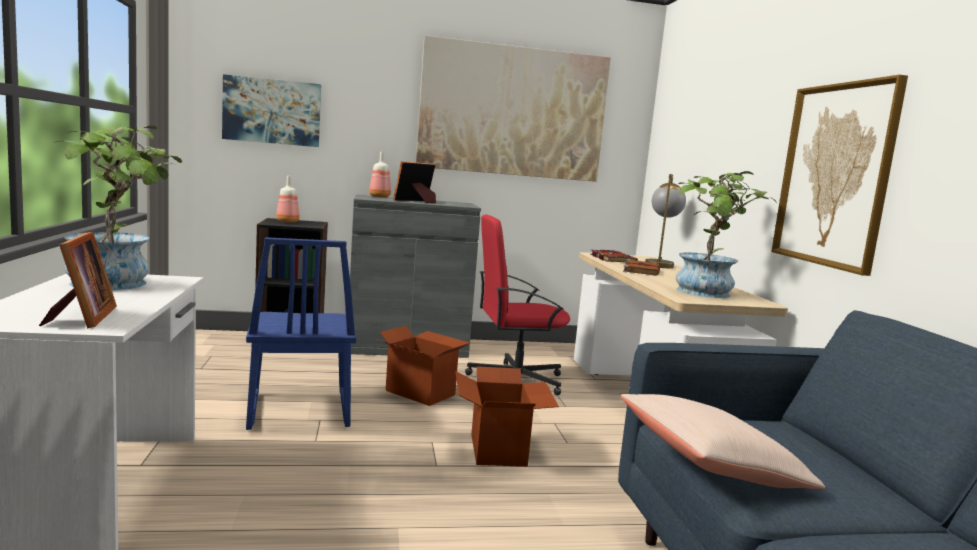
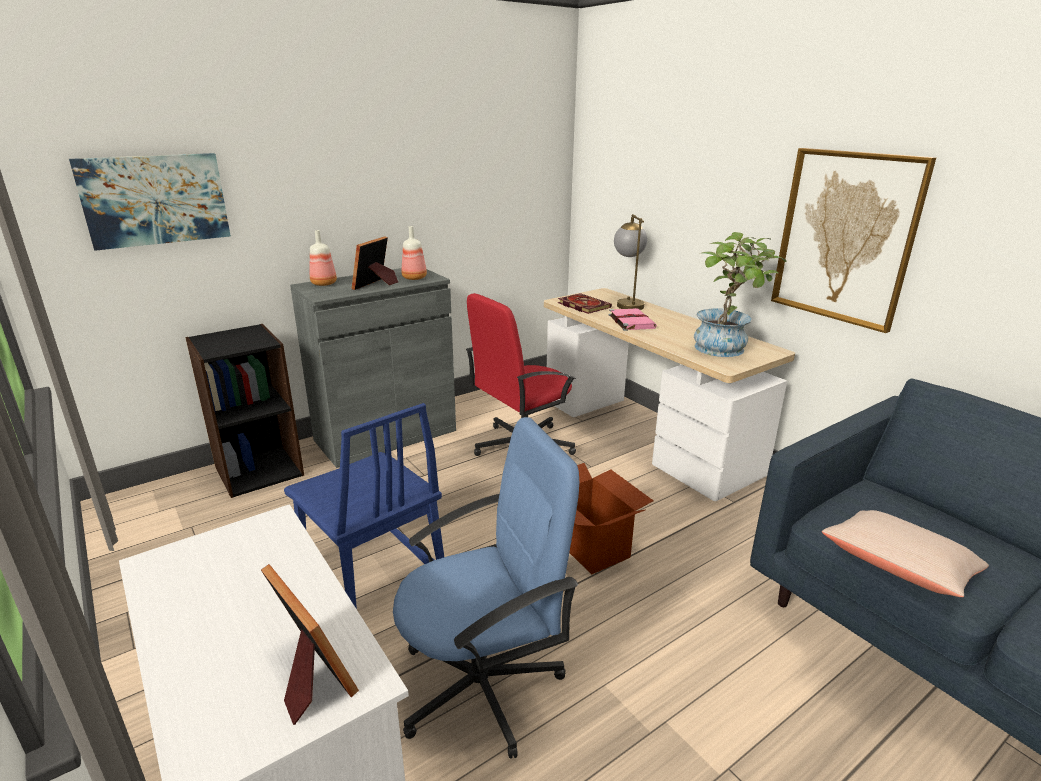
camera: 25 degrees left, 15 degrees up
potted plant [56,126,182,290] -> none
bottle [276,176,299,223] -> bottle moved to [402,226,427,280]
cardboard box [376,326,470,406] -> none
picture [416,35,611,182] -> none
brown book [623,259,660,276] -> pink book [609,308,657,331]
none -> blue office chair [393,417,579,759]

